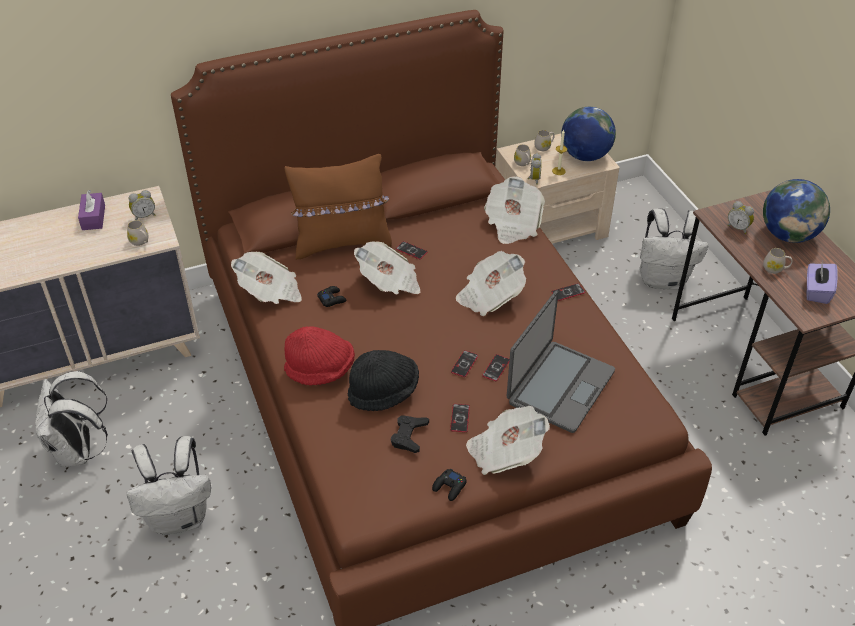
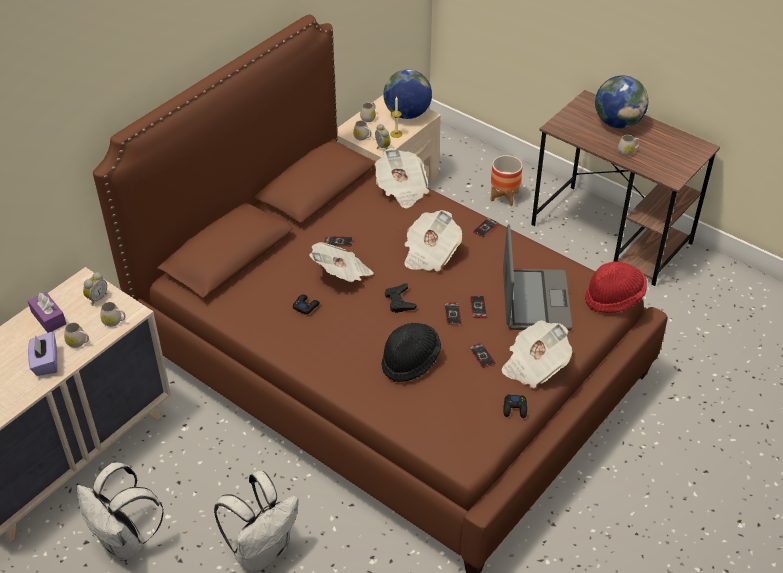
camera: 30 degrees left, 0 degrees up
newspaper [231,252,302,304] -> none
brown pillow [284,154,392,260] -> none
red hat [284,326,355,385] -> red hat moved to [585,261,647,313]
black game controller [391,415,429,453] -> black game controller moved to [385,283,416,313]
white backpack [639,208,708,290] -> planter [490,155,523,206]
alarm clock [727,201,754,234] -> none
purple tissue box [806,264,838,304] -> purple tissue box moved to [28,332,57,376]
none -> white mug [64,322,89,348]

